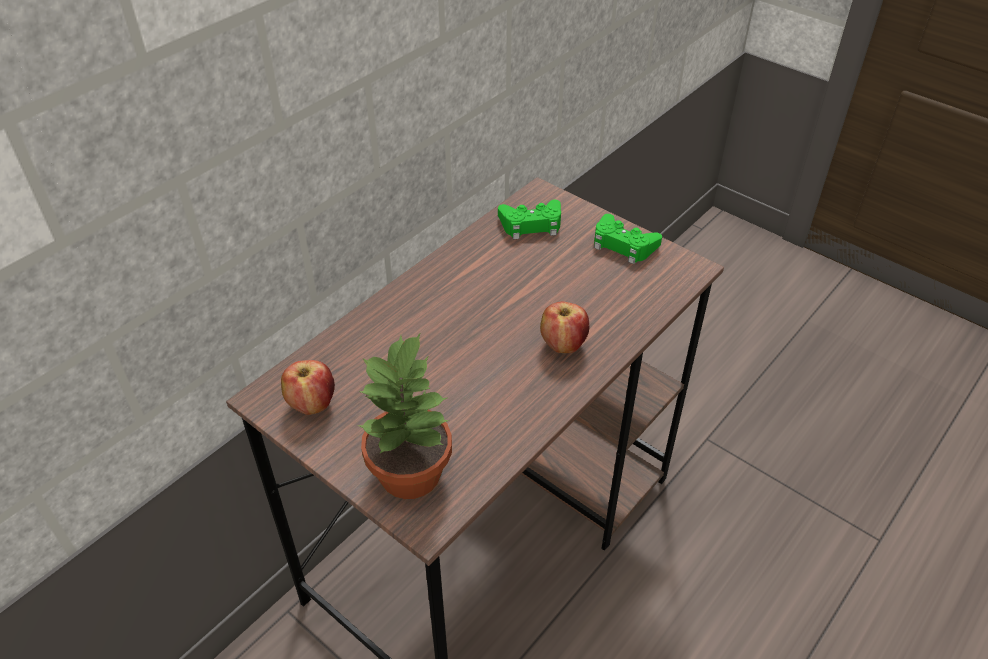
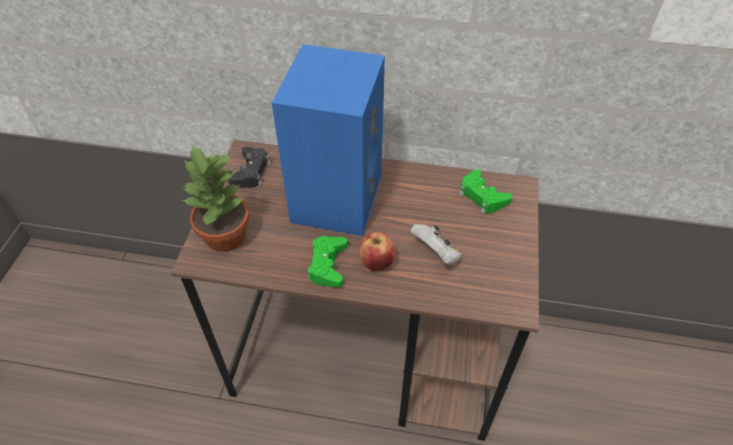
camera: 60 degrees right, 5 degrees up
apple [281,360,335,415] -> black game controller [228,147,271,188]
green game controller [594,214,662,264] -> green game controller moved to [308,236,348,287]
none -> blue speaker [272,44,385,236]
none -> white game controller [410,224,462,265]

